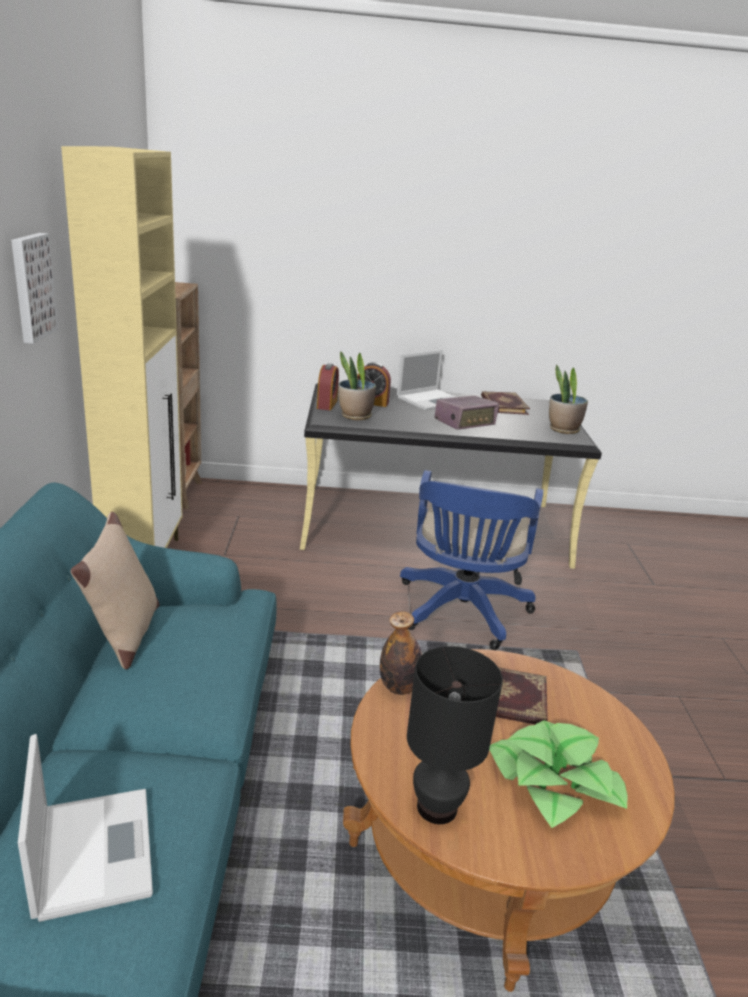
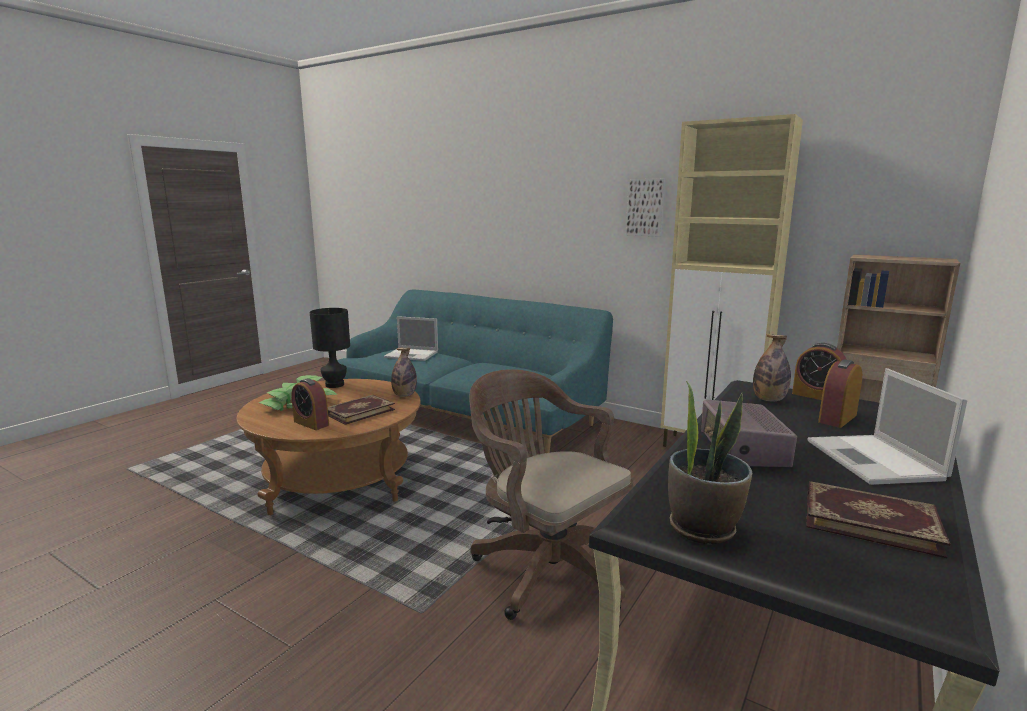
camera: 125 degrees right, 10 degrees down
beige pillow [70,512,159,669] -> none
potted plant [338,351,376,420] -> bottle [753,334,791,401]
blue office chair [400,470,543,650] -> brown office chair [469,369,633,620]
none -> alarm clock [291,378,329,430]

